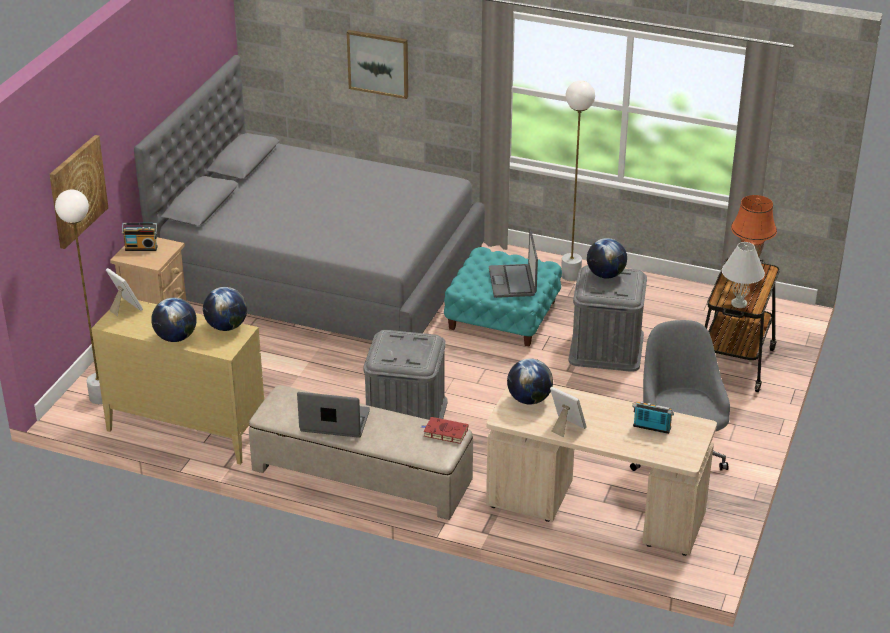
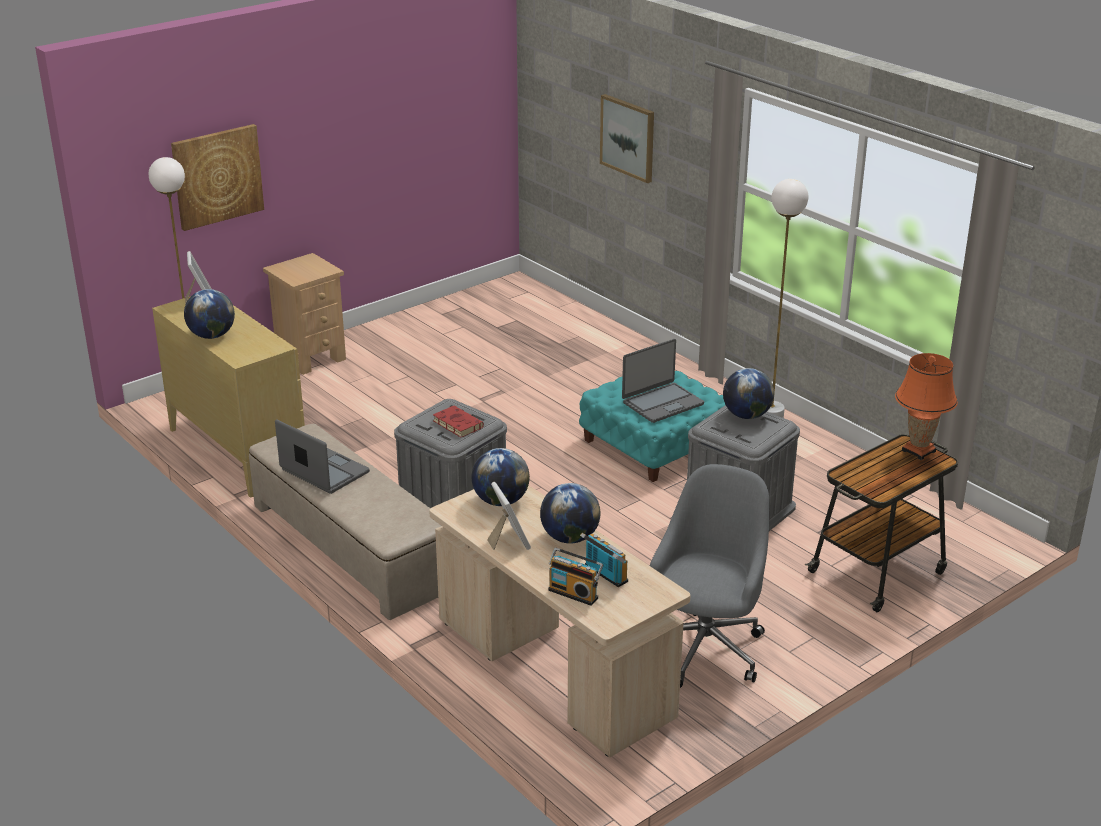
camera: 30 degrees right, 5 degrees down
radio [122,223,158,251] -> radio moved to [548,548,603,606]
grey bed [134,55,485,341] -> none
globe [203,287,247,331] -> globe moved to [540,483,600,544]
red book [421,417,468,444] -> red book moved to [433,406,484,437]
laptop [489,230,538,298] -> laptop turned 150 degrees counterclockwise [622,339,704,423]
white table lamp [722,242,765,308] -> none

